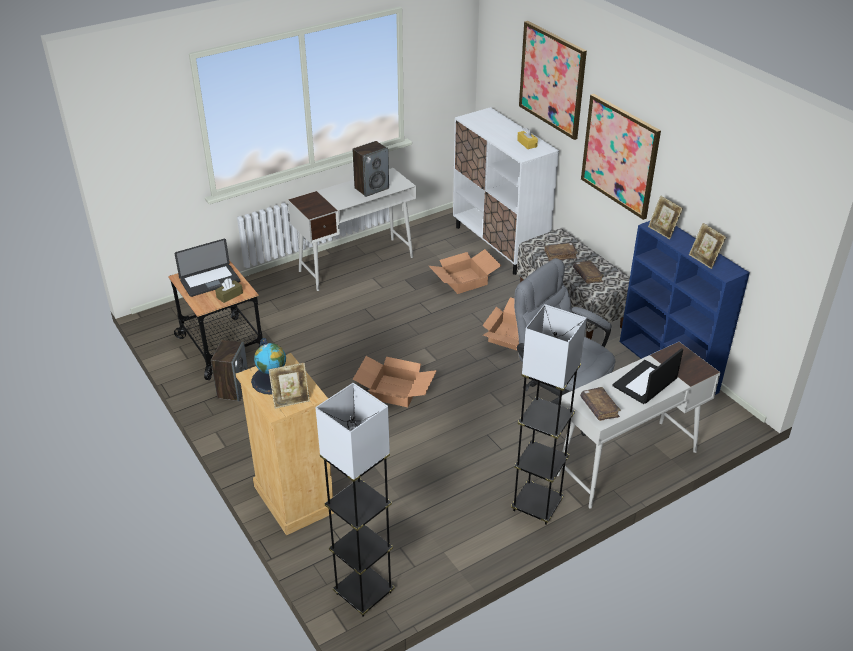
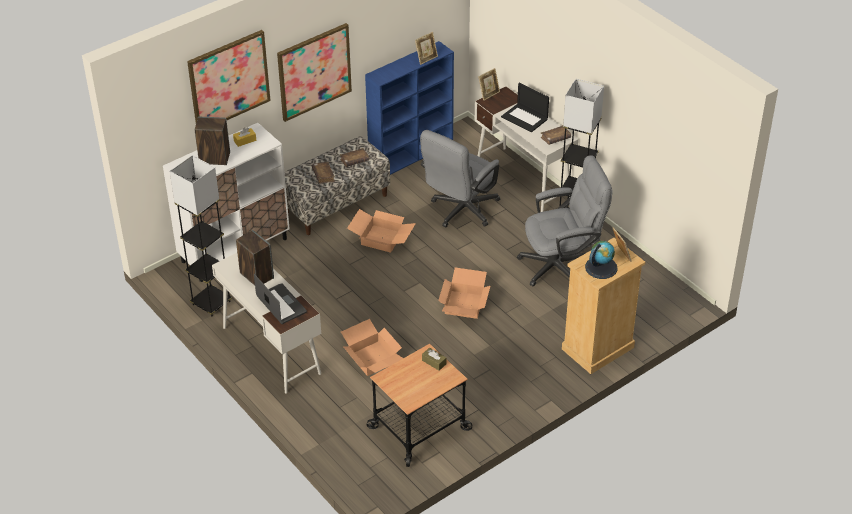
camera: 95 degrees left, 5 degrees up
laptop [175,239,240,297] -> laptop moved to [254,274,307,324]
speaker [211,340,248,402] -> speaker moved to [195,117,230,165]
grey floor lamp [315,383,394,617] -> grey floor lamp moved to [170,155,232,316]
cardboard box [429,249,502,294] -> cardboard box moved to [341,319,403,376]
picture frame [648,196,683,239] -> picture frame moved to [479,68,500,101]
none -> grey office chair [517,155,612,286]

